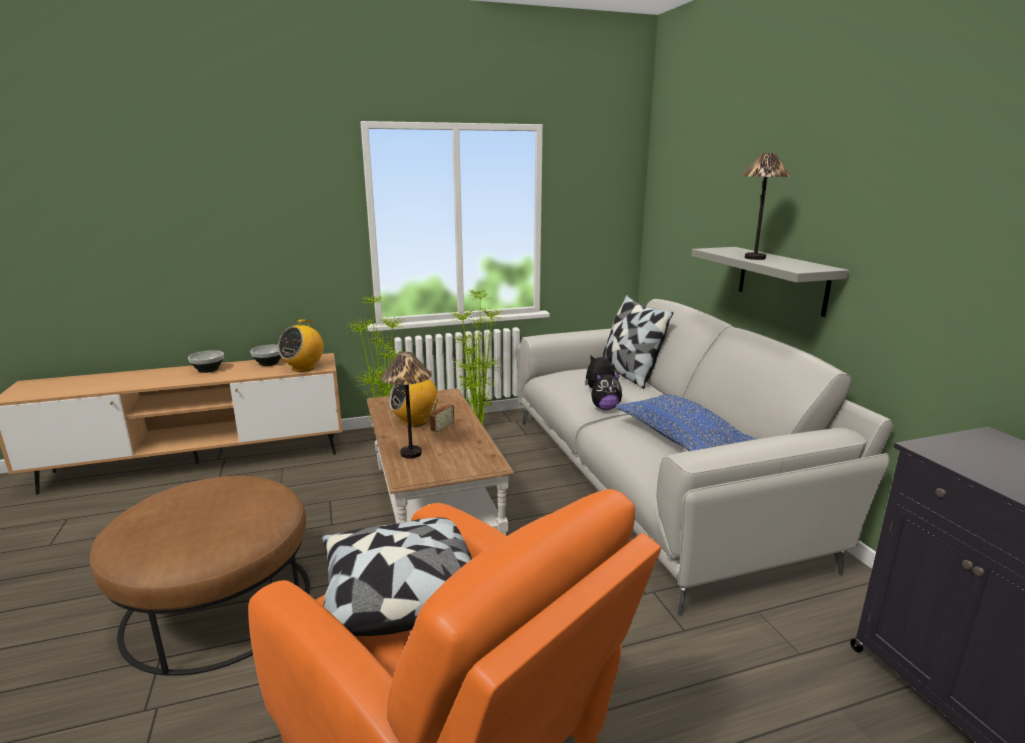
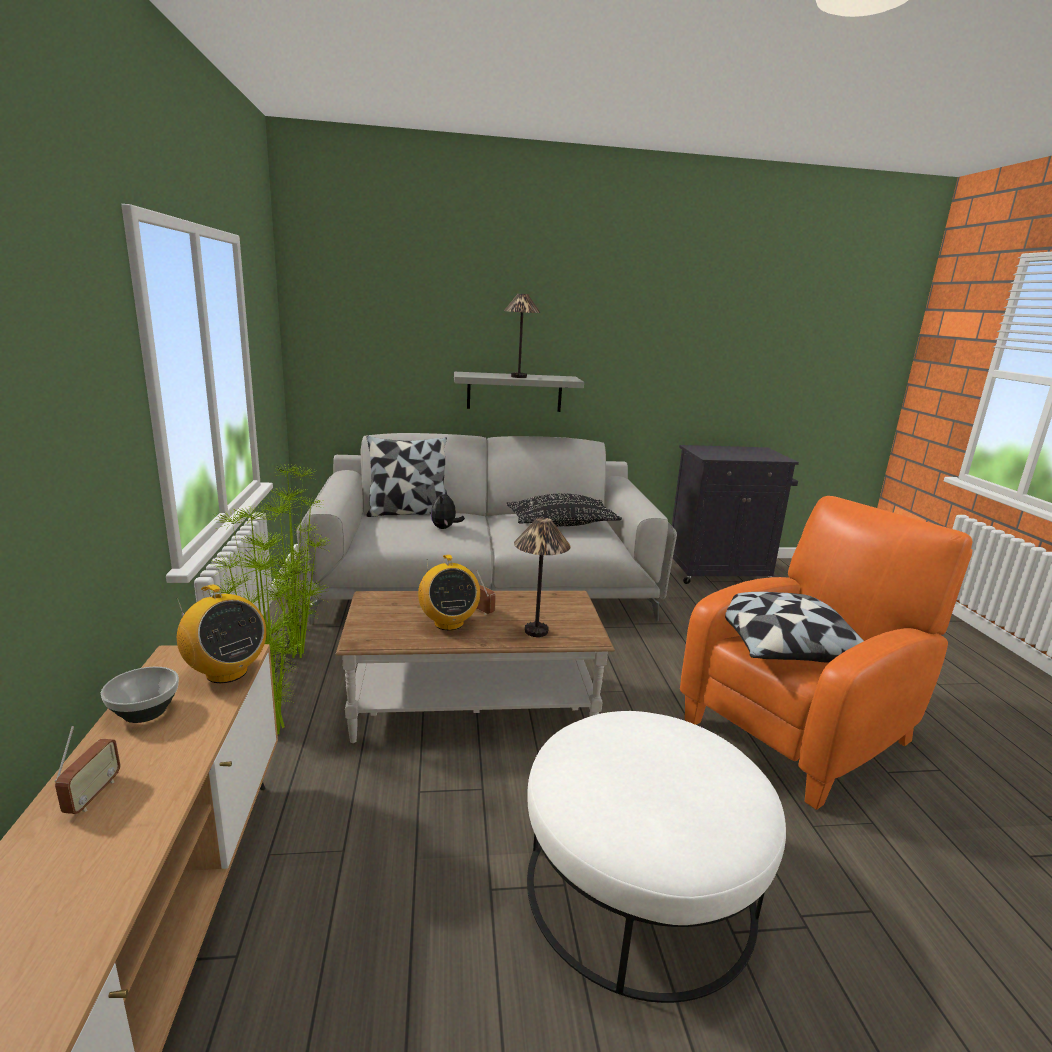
camera: 80 degrees left, 0 degrees up
brown ottoman [90,476,310,676] -> white ottoman [527,711,786,1003]
bowl [188,350,224,373] -> radio [55,726,121,814]
plush toy [591,372,622,410] -> none
blue pillow [615,394,757,451] -> black pillow [507,493,622,526]

